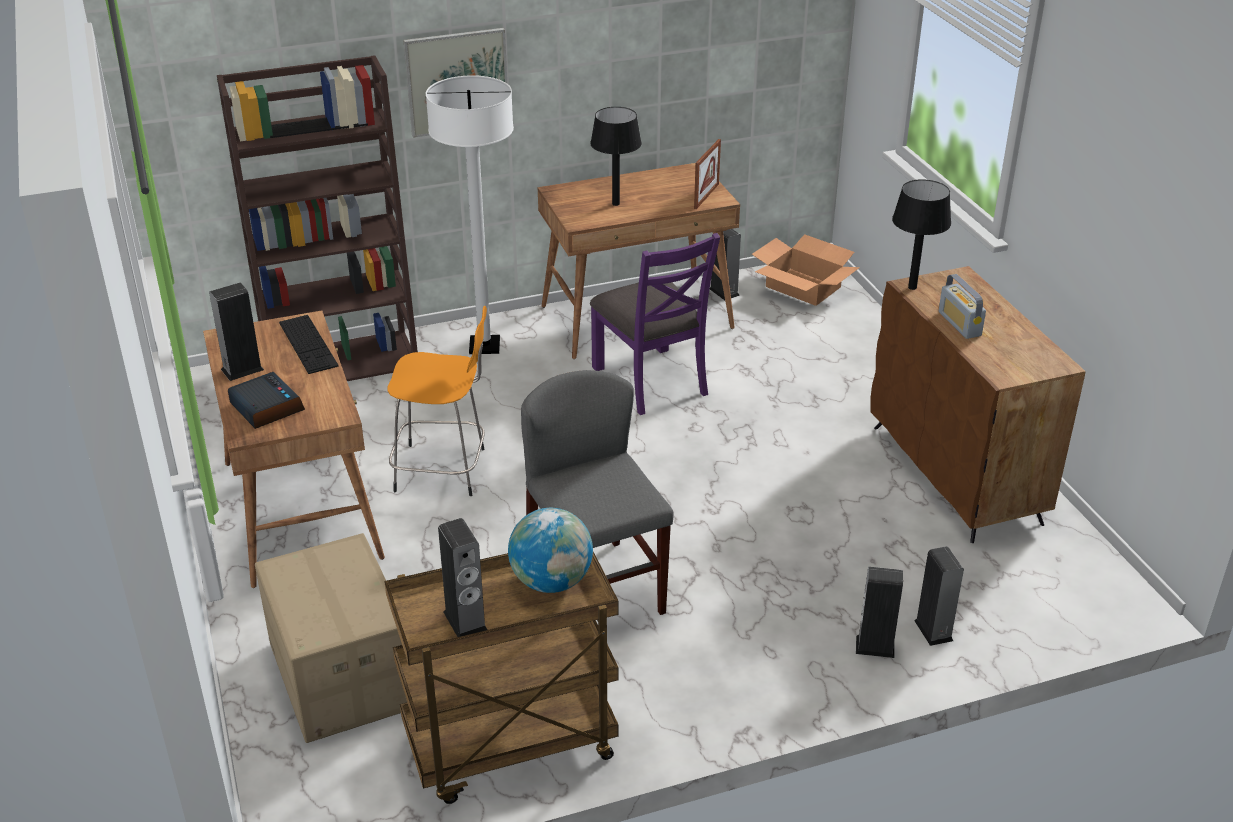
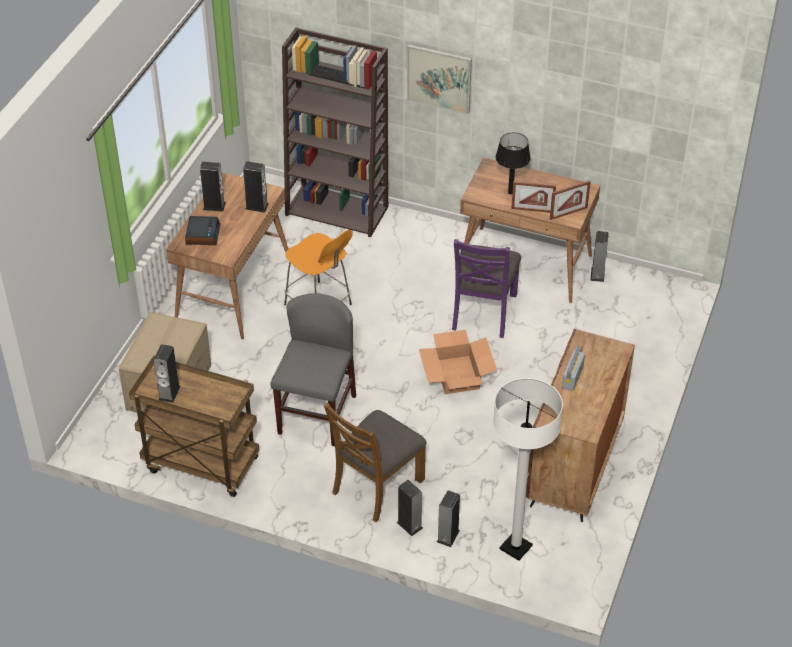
camera: 40 degrees right, 10 degrees up
keyboard [279,315,338,374] -> speaker [243,161,269,213]
white floor lamp [426,75,514,354] -> white floor lamp moved to [493,378,563,561]
globe [508,508,593,593] -> none
cardboard box [752,234,860,306] -> cardboard box moved to [419,330,497,394]
black table lamp [892,179,951,290] -> none
none -> brown chair [324,403,427,522]
none -> picture frame [511,181,556,213]

